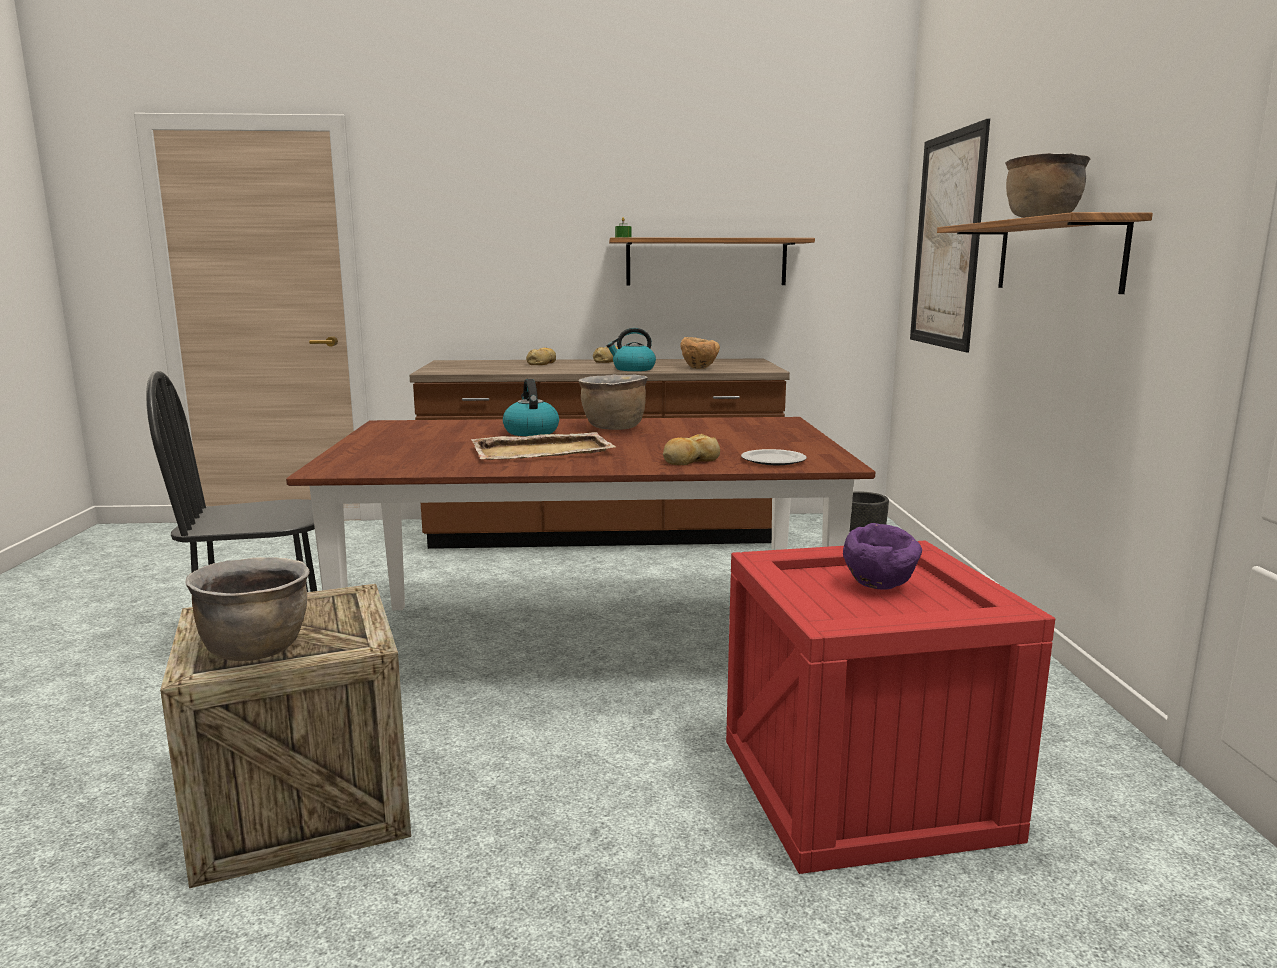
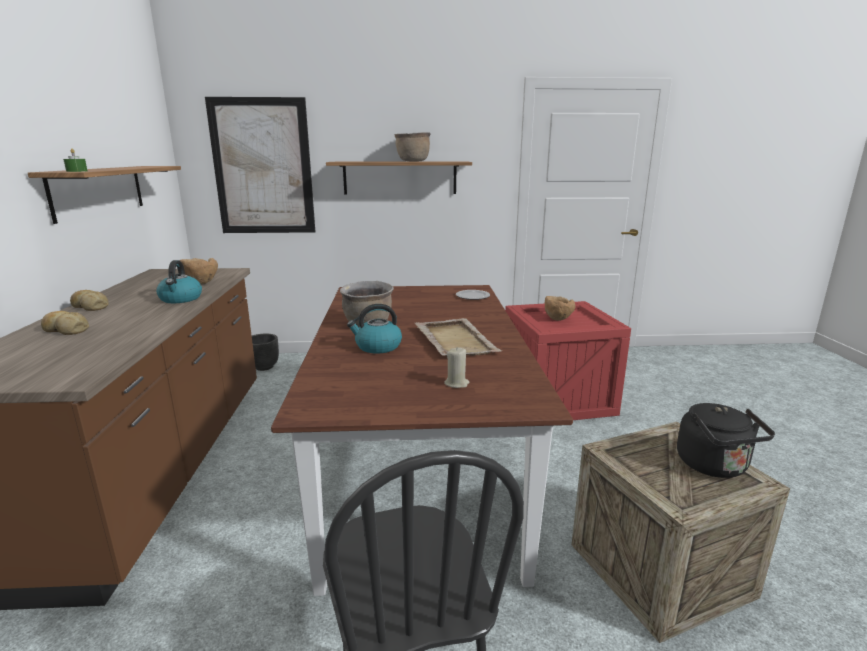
camera: 90 degrees left, 5 degrees up
brown cooking pot [186,557,310,661] -> black kettle [677,403,775,478]
bread [663,434,720,465] -> none
purple bowl [843,523,922,590] -> brown bowl [545,296,576,321]
none -> beige candle [444,347,469,388]

